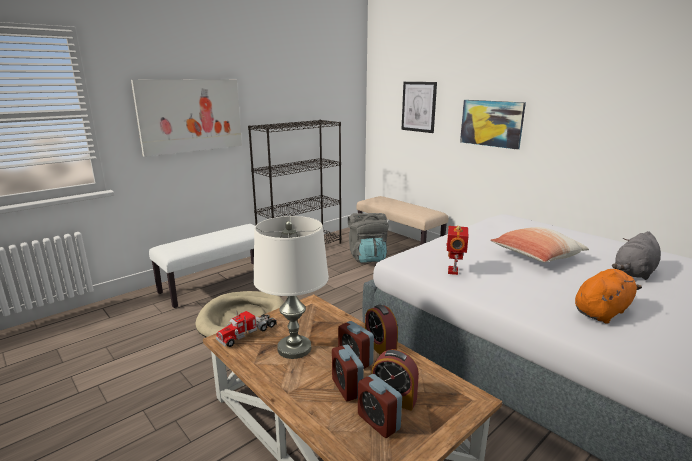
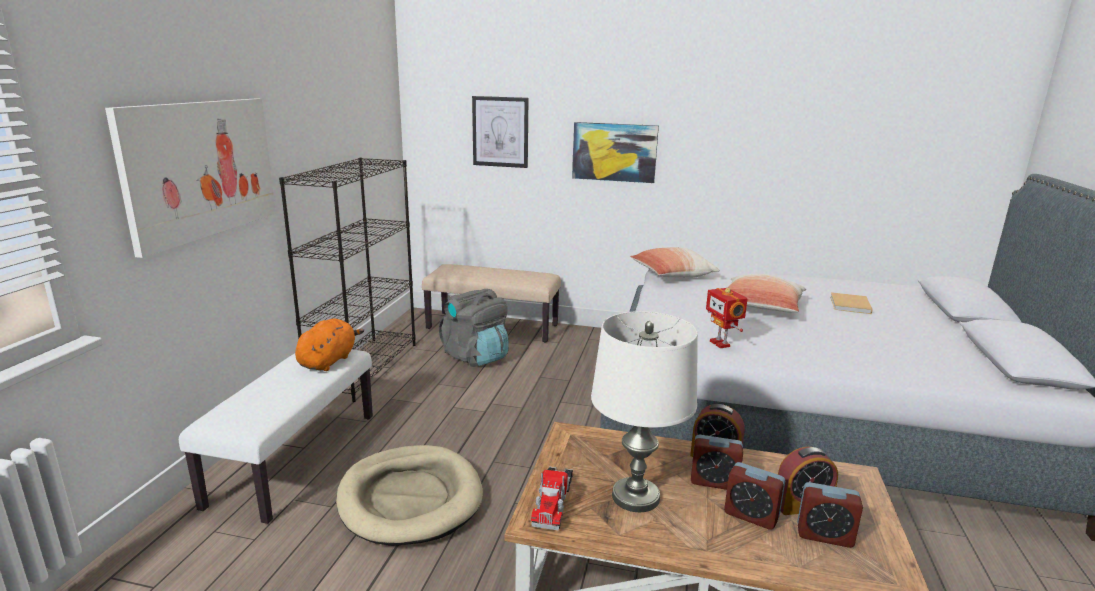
camera: 35 degrees left, 0 degrees up
orange plush toy [575,269,642,324] -> orange plush toy moved to [295,319,364,371]
grey plush toy [612,231,661,280] -> beige book [830,292,873,314]
none -> pillow [630,247,720,278]

